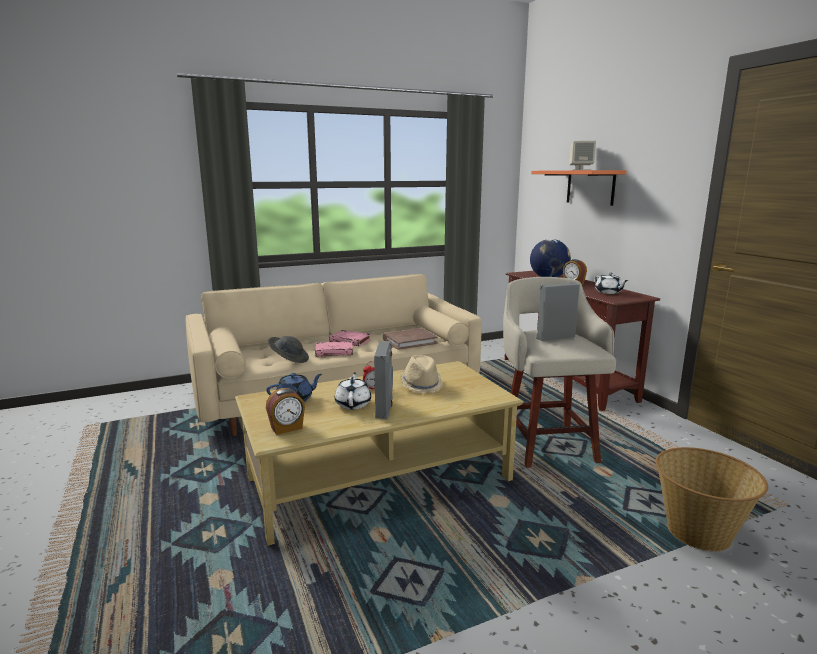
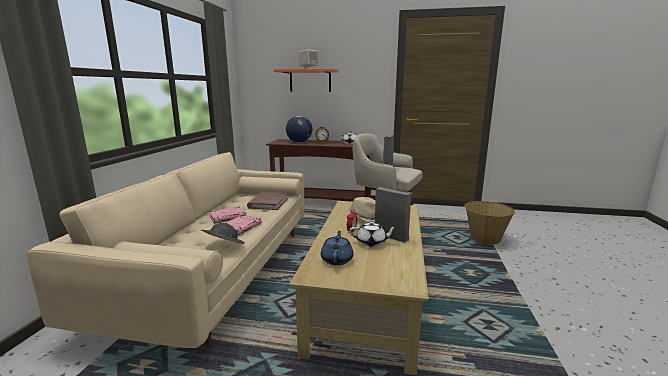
camera: 55 degrees left, 0 degrees up
alarm clock [266,388,305,435] -> none
white teapot [335,372,371,409] -> white teapot turned 150 degrees clockwise [349,221,397,247]

